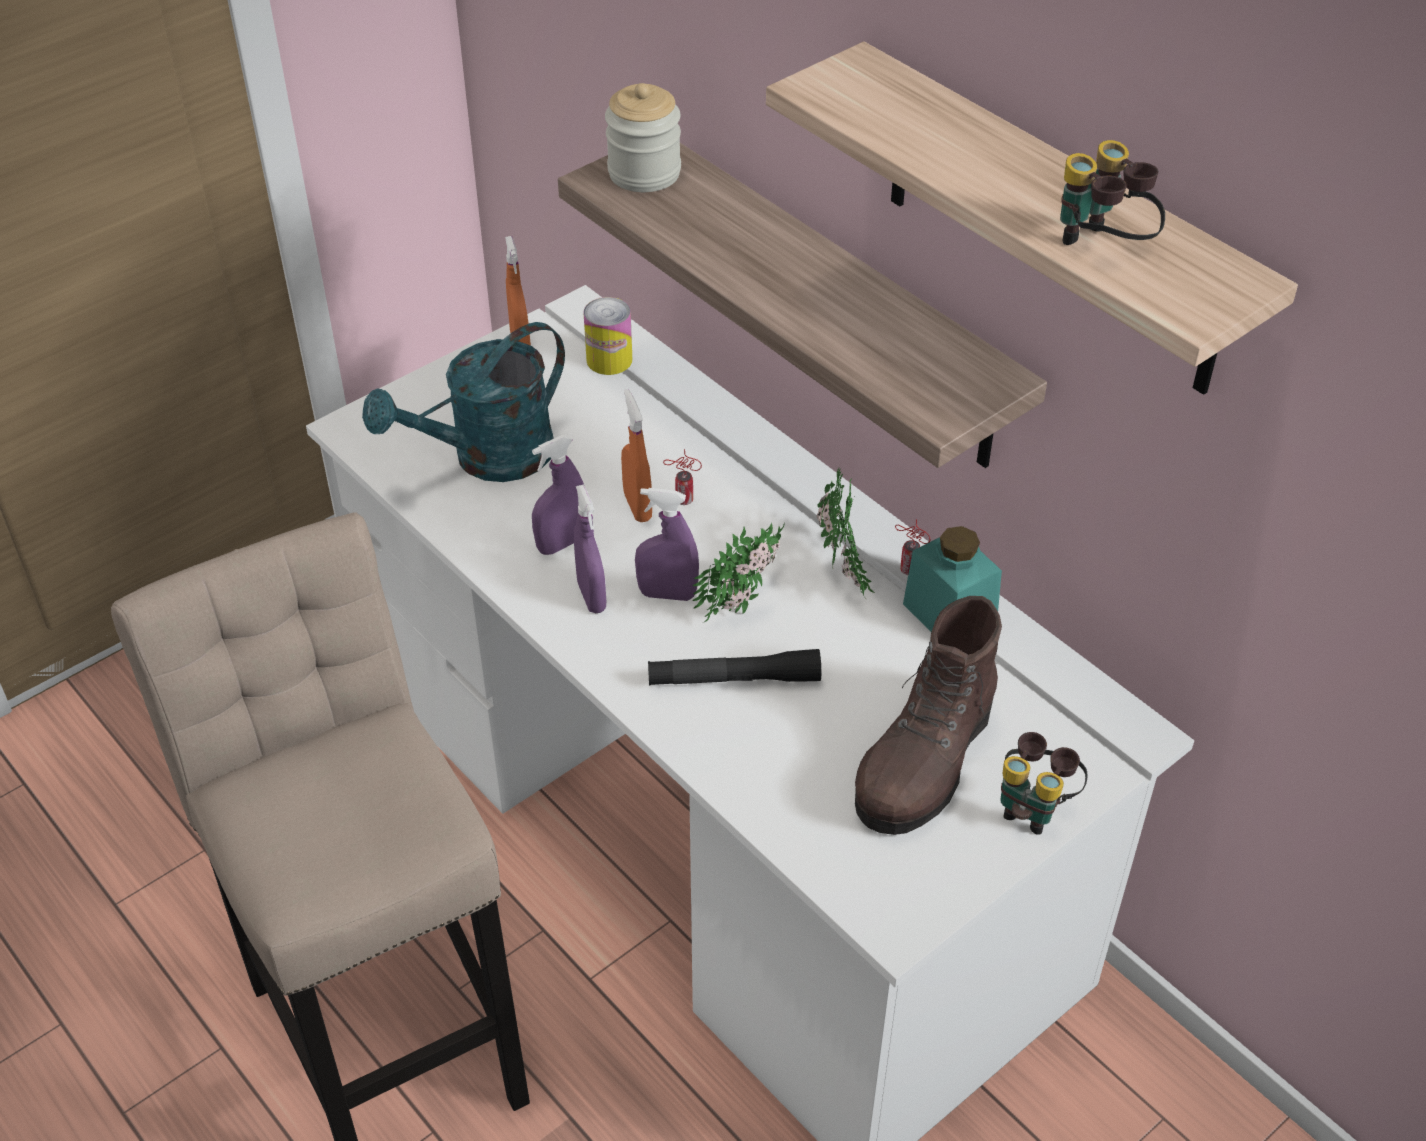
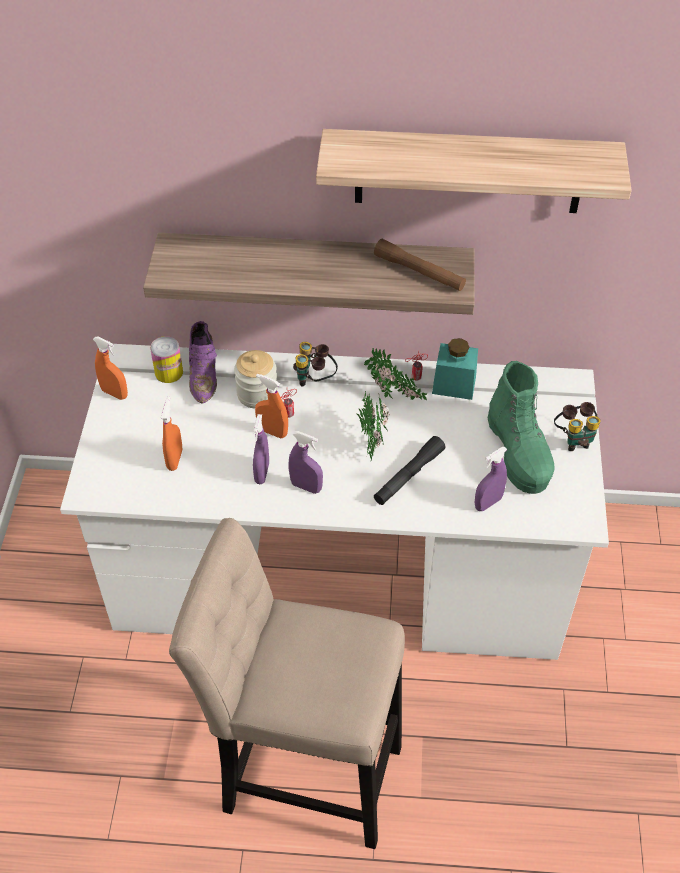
camera: 45 degrees left, 5 degrees up
turquoise watering can [362,322,565,482] -> orange spray bottle [161,396,182,471]
jar [605,83,681,192] -> jar moved to [234,350,278,408]
purple spray bottle [635,488,699,601] -> purple spray bottle moved to [475,447,507,511]
brown boot [855,596,1002,835] -> green boot [488,361,555,494]
binoculars [1060,140,1165,245] -> binoculars moved to [293,342,338,387]
none -> purple shoe [189,321,217,404]
none -> brown flashlight [374,239,466,291]

